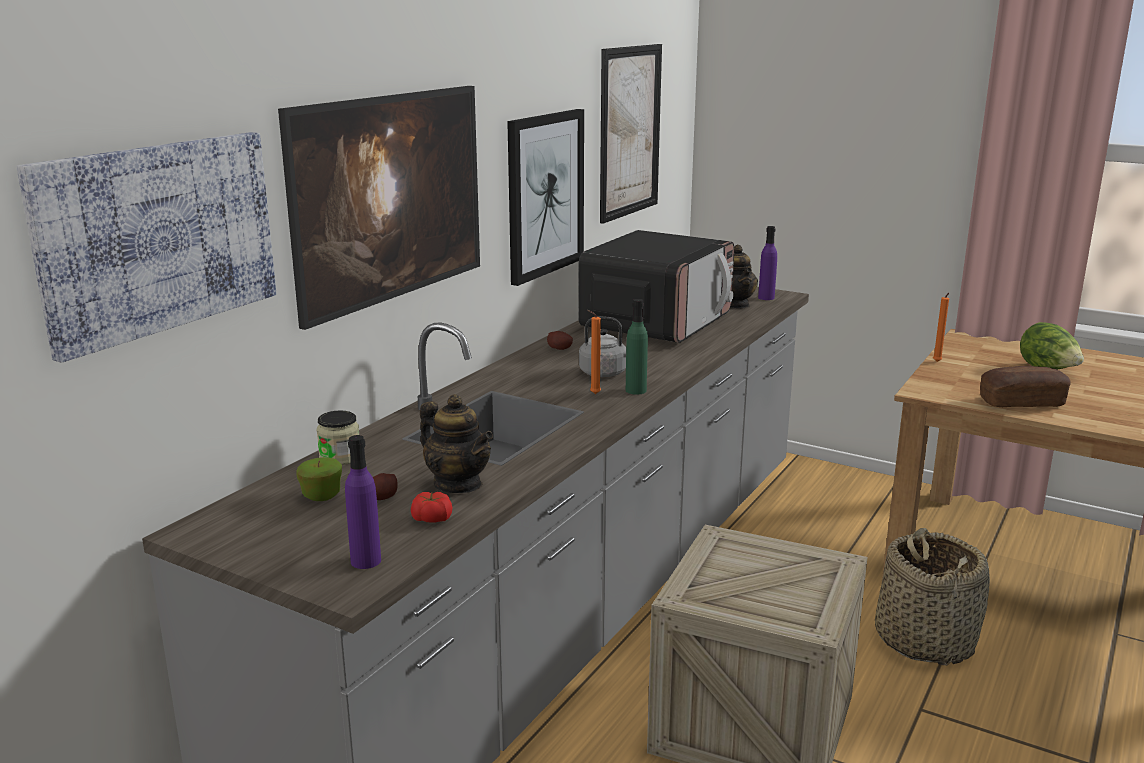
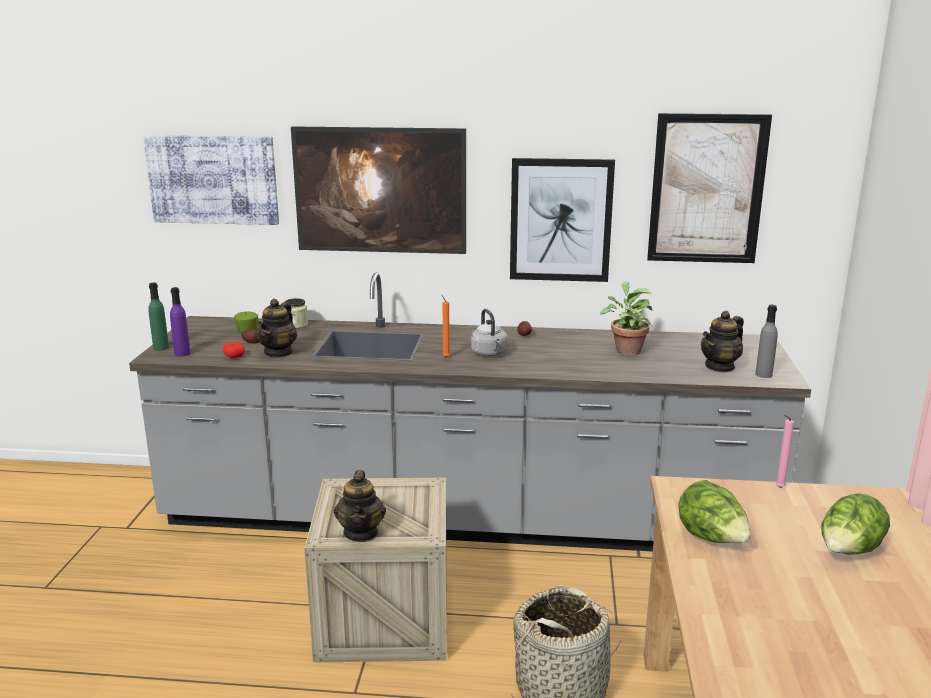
camera: 65 degrees right, 0 degrees up
microwave [578,230,734,343] -> potted plant [600,282,652,356]
green bottle [626,299,648,395] -> green bottle moved to [148,283,169,351]
purple bottle [758,226,777,300] -> grey bottle [755,305,778,378]
orange candle [933,293,949,362] -> pink candle [775,415,794,488]
bread [980,366,1071,407] -> lettuce [678,480,751,543]
none -> teapot [334,470,386,542]

